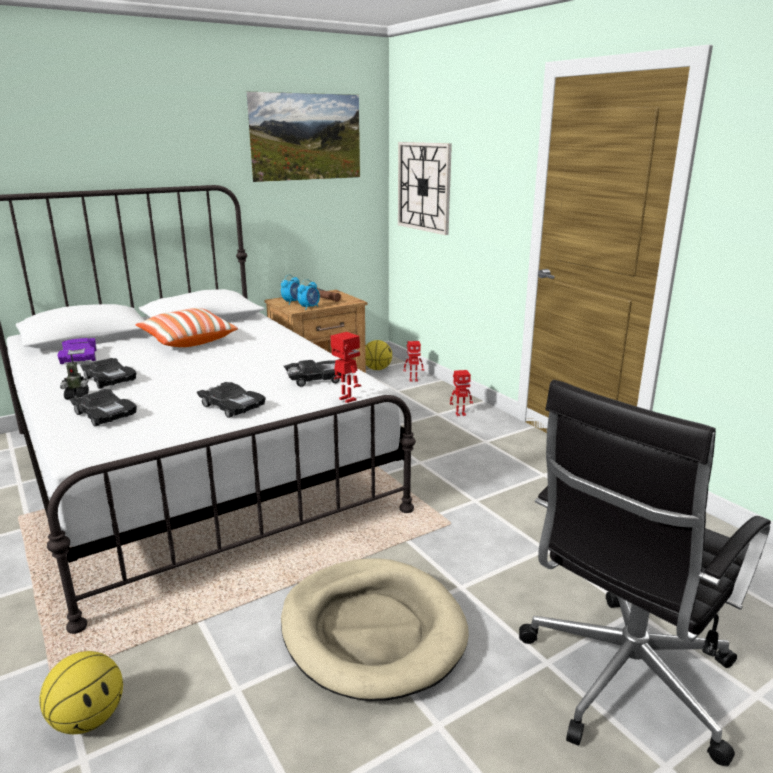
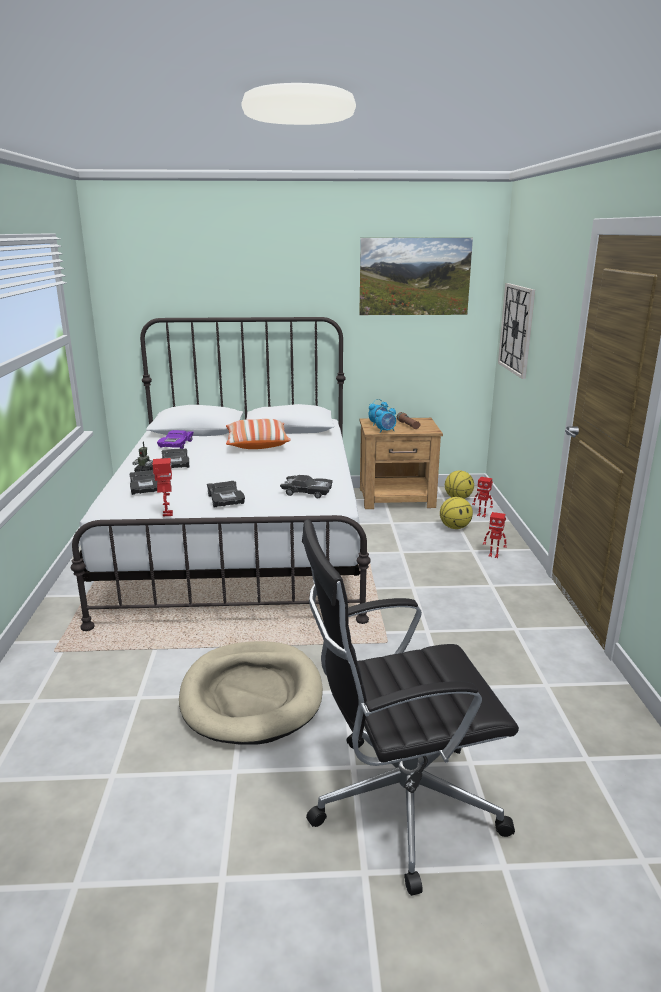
camera: 30 degrees right, 0 degrees up
basketball [39,651,123,734] -> basketball moved to [440,497,473,529]
toy robot [331,332,361,403] -> toy robot moved to [153,458,173,516]

